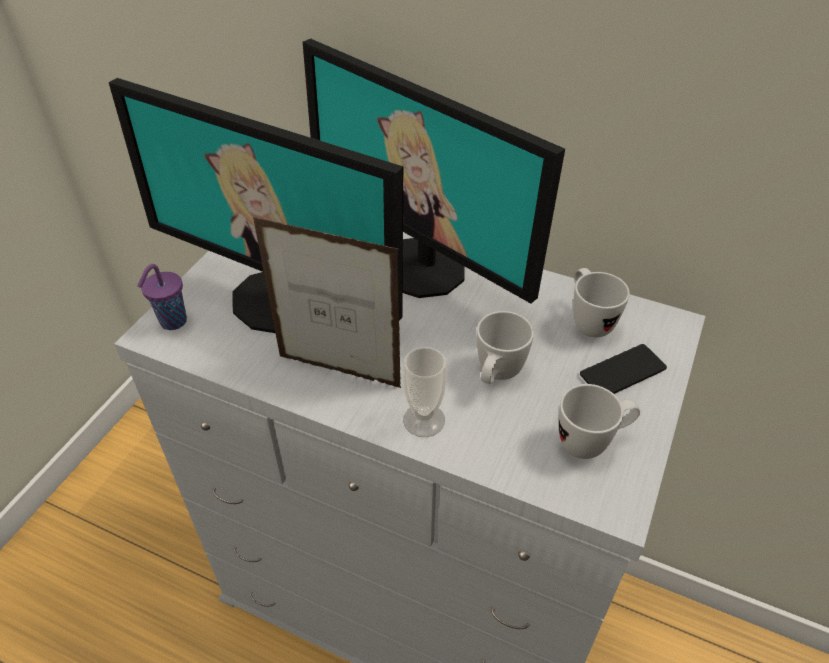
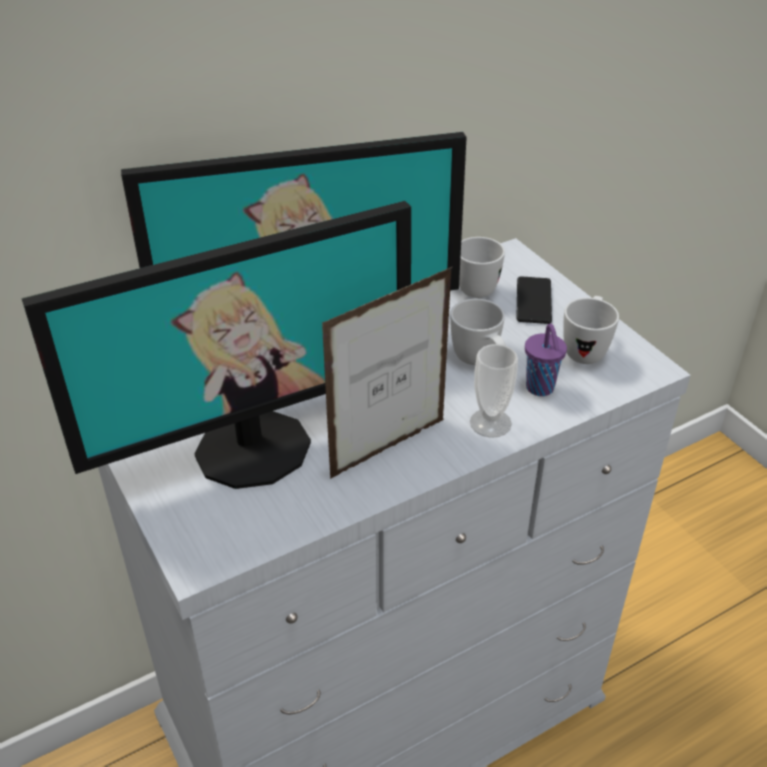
camera: 55 degrees left, 5 degrees down
purple cup [137,264,187,330] -> purple cup moved to [525,324,567,396]

